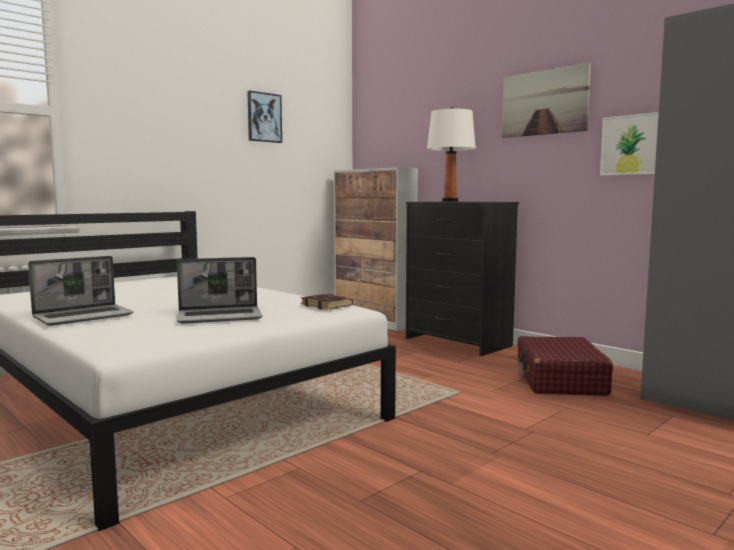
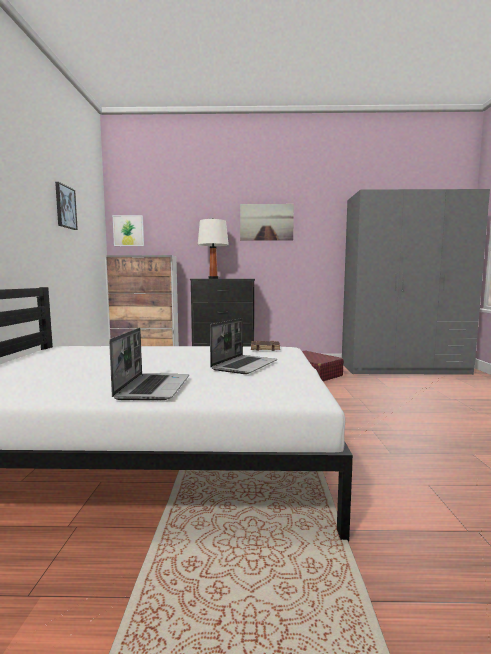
camera: 45 degrees left, 0 degrees up
picture [600,112,659,176] -> picture moved to [113,215,144,246]

